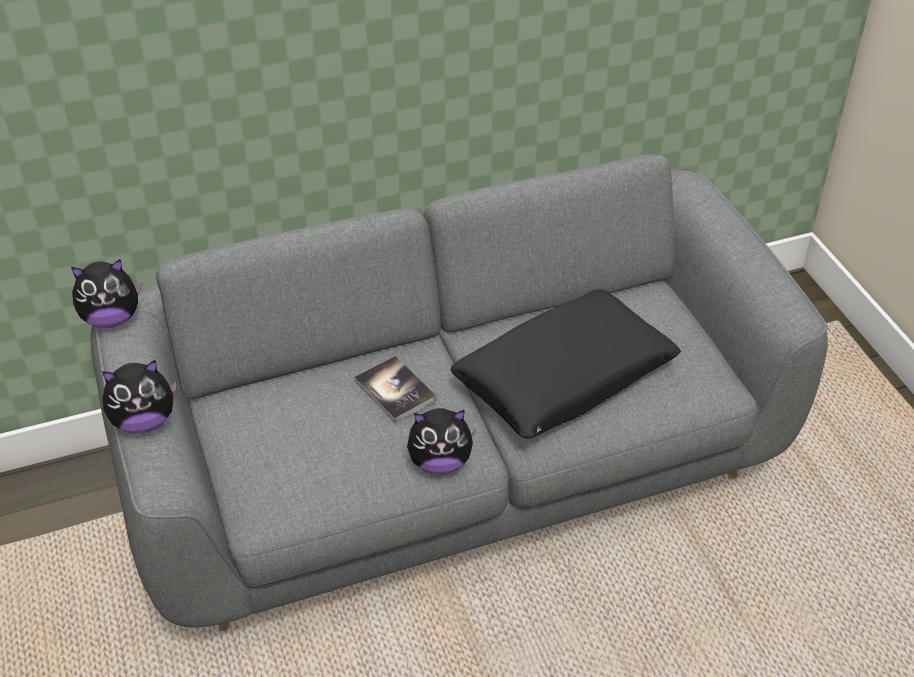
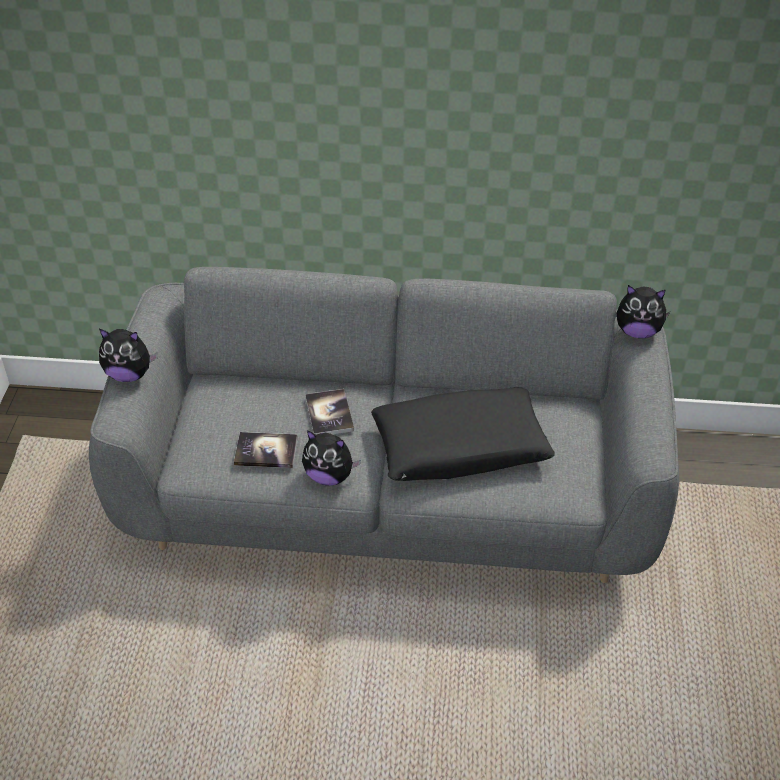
camera: 25 degrees right, 0 degrees up
plush toy [71,259,143,328] -> plush toy moved to [617,285,670,338]
none -> book [234,432,298,468]

